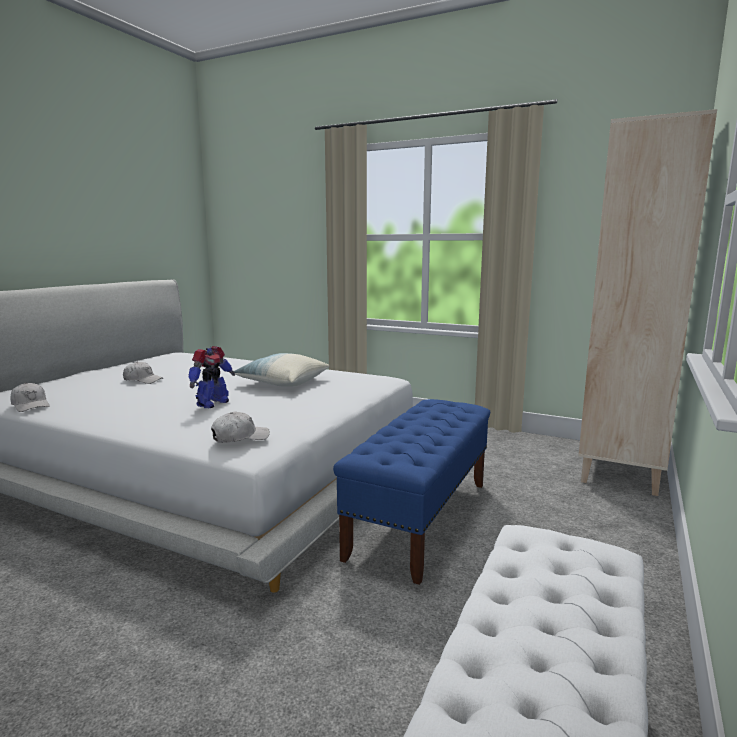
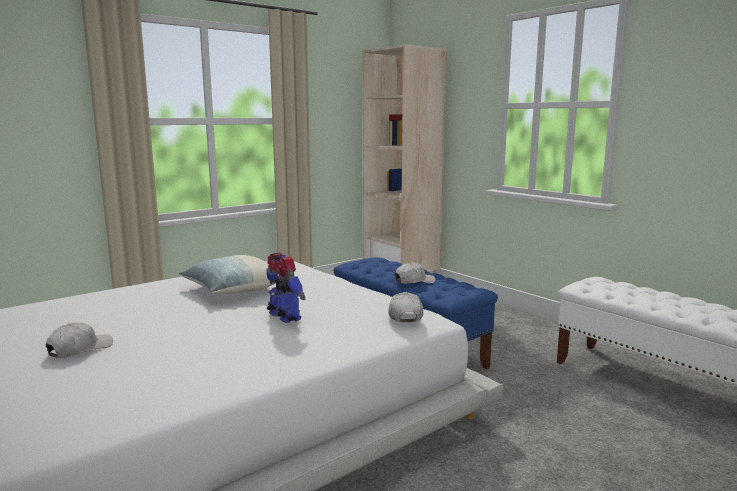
camera: 65 degrees left, 0 degrees up
white cap [10,383,50,412] -> white cap moved to [395,262,436,284]

